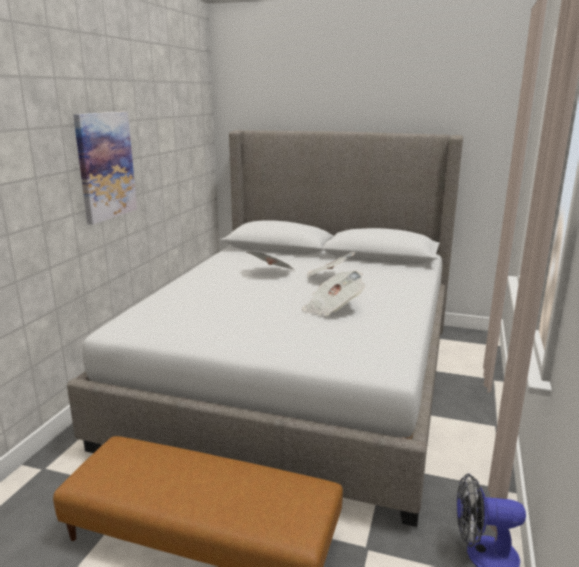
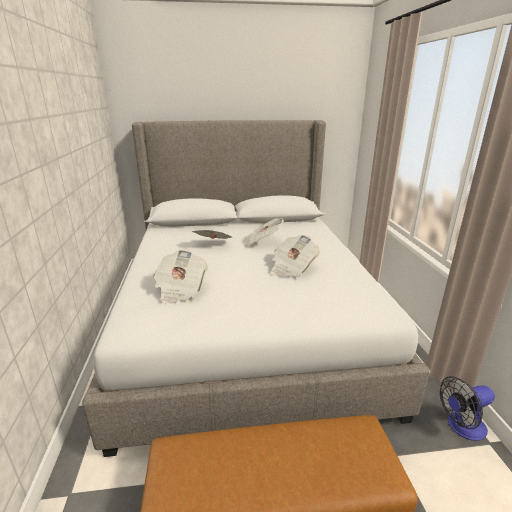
camera: 25 degrees left, 5 degrees up
picture [73,112,137,225] -> none
none -> newspaper [153,249,208,304]

